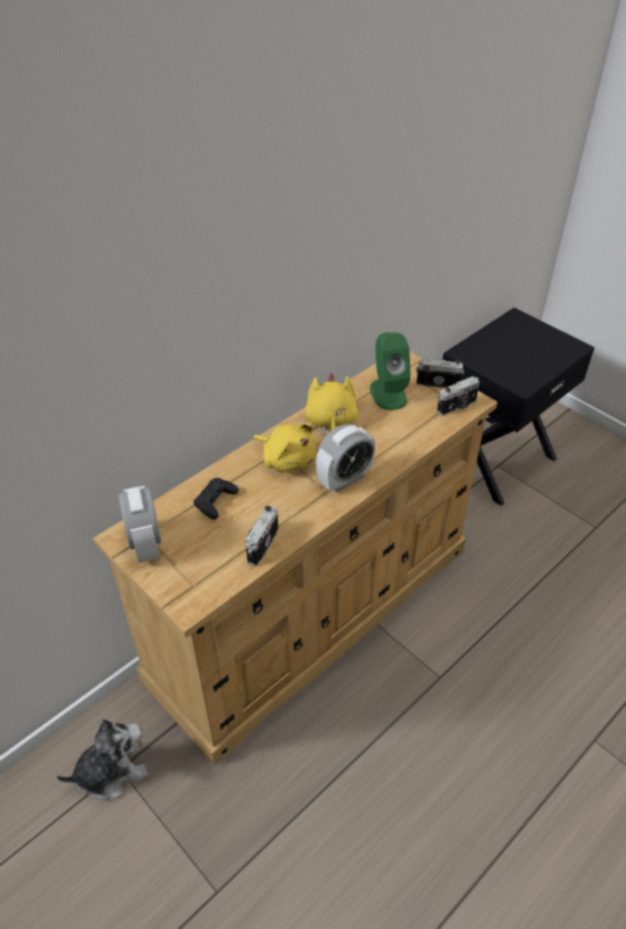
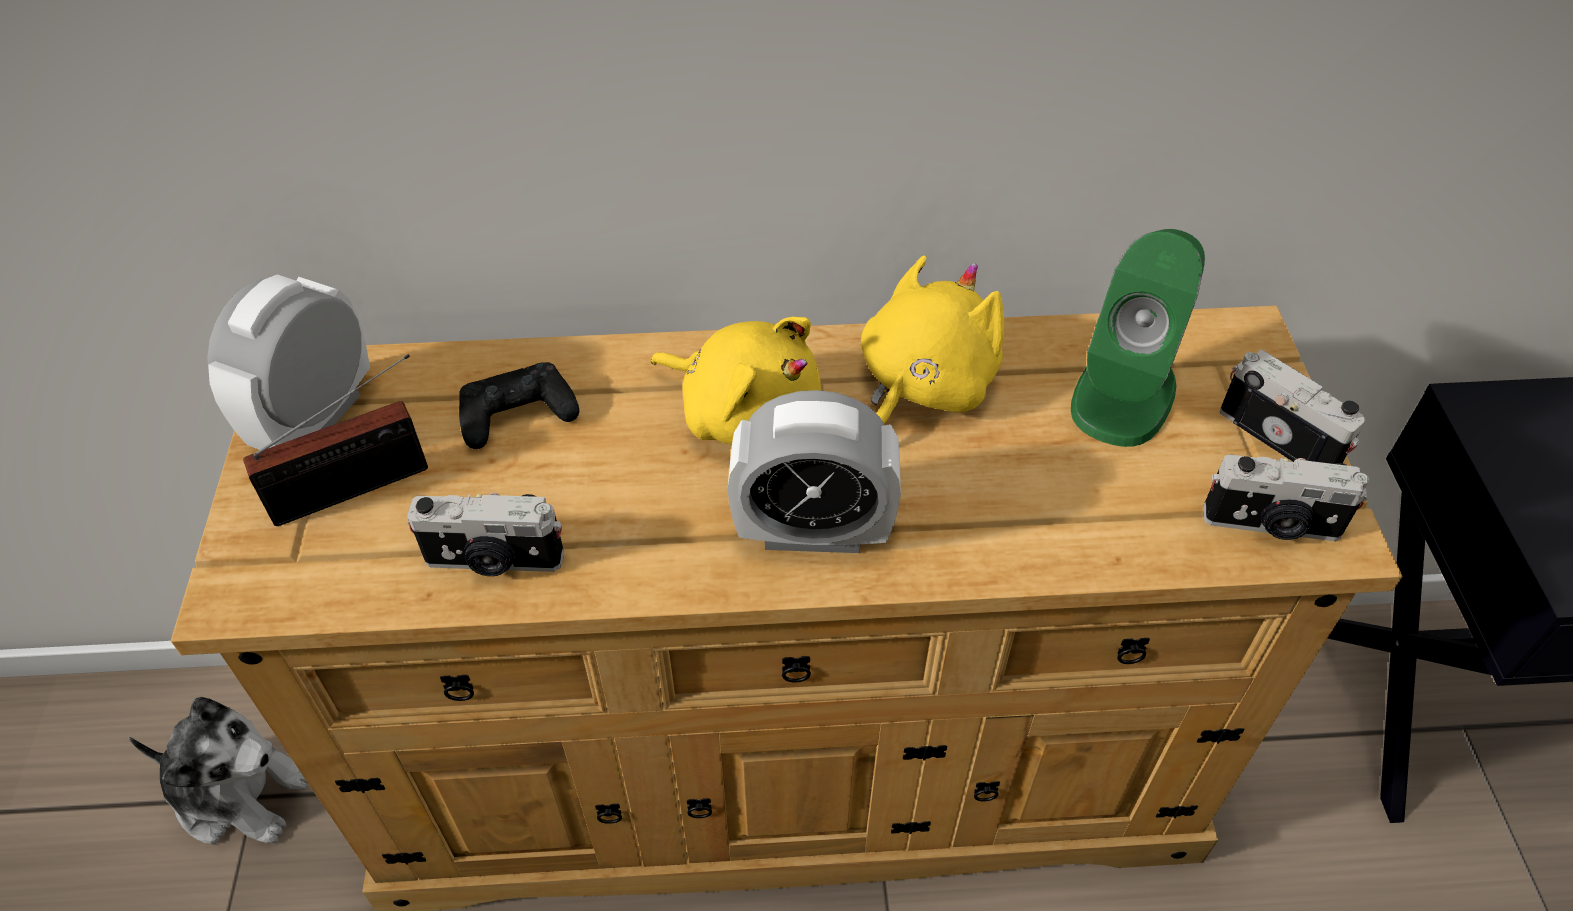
camera: 40 degrees right, 5 degrees up
camera [245,506,278,566] -> camera turned 150 degrees counterclockwise [407,492,564,576]
yellow plush toy [253,423,316,472] -> yellow plush toy turned 45 degrees counterclockwise [651,317,821,445]
none -> radio [243,354,428,526]

